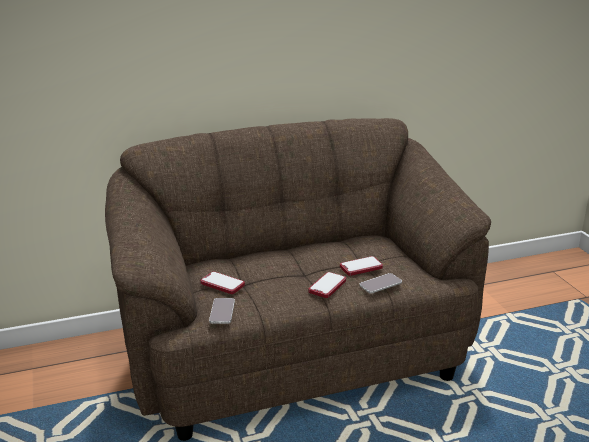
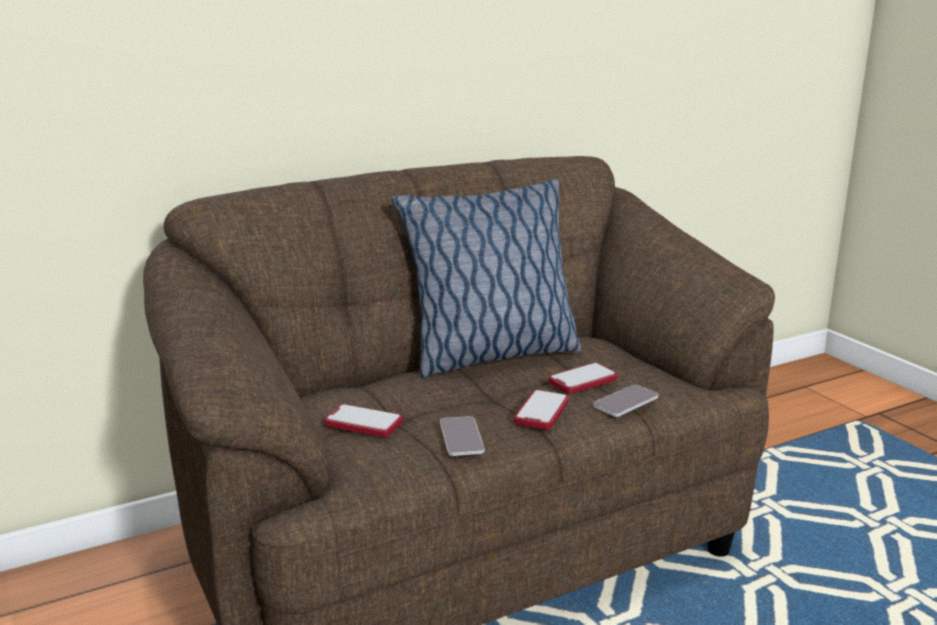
camera: 10 degrees left, 5 degrees down
phone [209,298,235,324] -> phone moved to [440,416,484,456]
none -> pillow [391,179,581,378]

